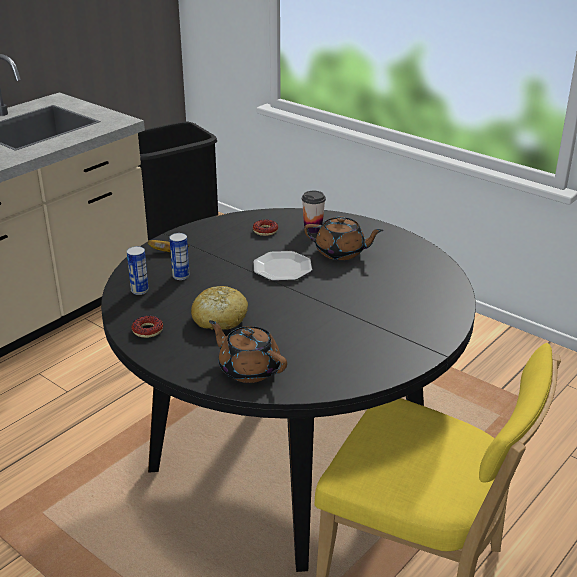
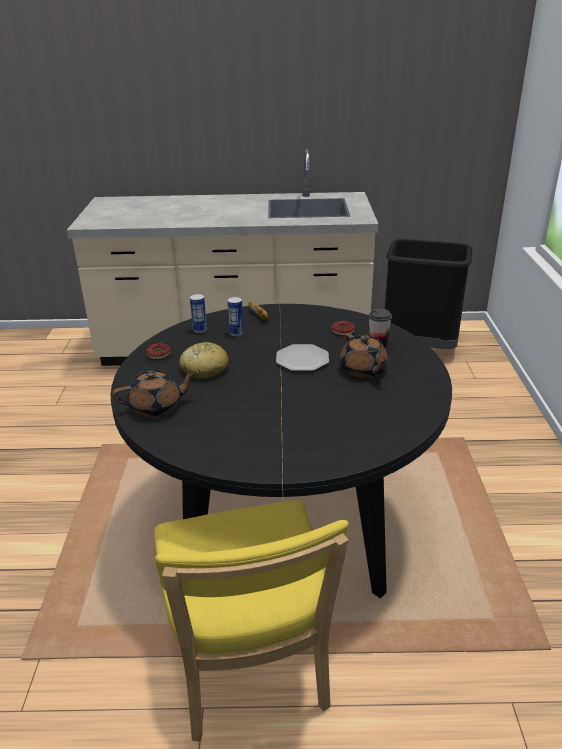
camera: 50 degrees right, 0 degrees up
brown teapot [209,320,287,383] -> brown teapot turned 75 degrees clockwise [113,370,197,417]

